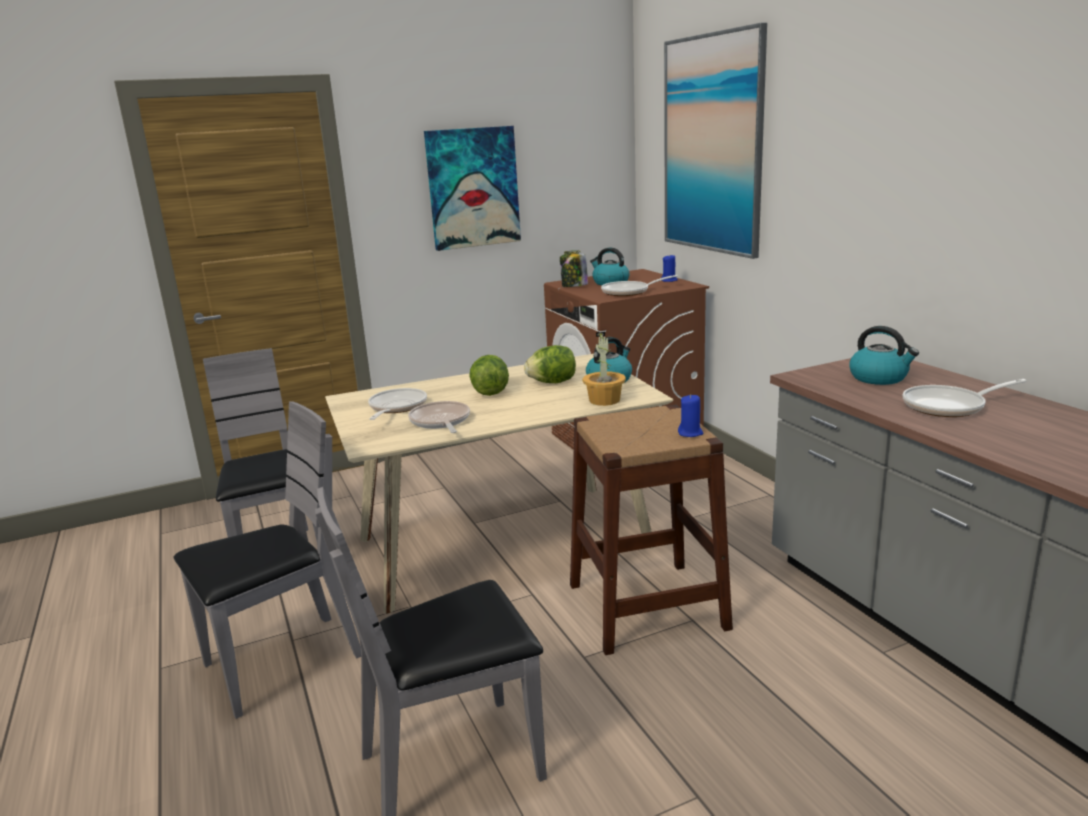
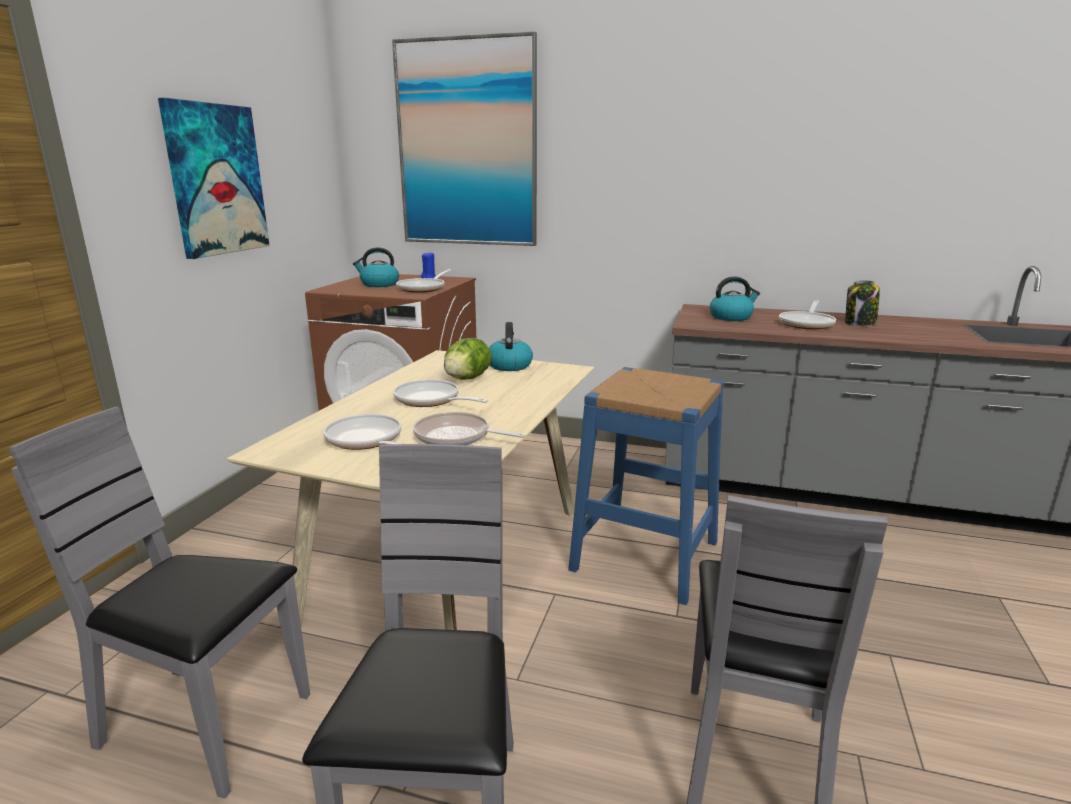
camera: 50 degrees left, 0 degrees up
lettuce [469,355,509,396] -> frying pan [393,379,488,407]
jar [560,250,588,287] -> jar moved to [845,280,880,326]
brown stool [570,405,733,655] -> blue stool [568,367,724,605]
potted plant [583,332,626,406] -> none
blue candle [678,394,703,437] -> none

